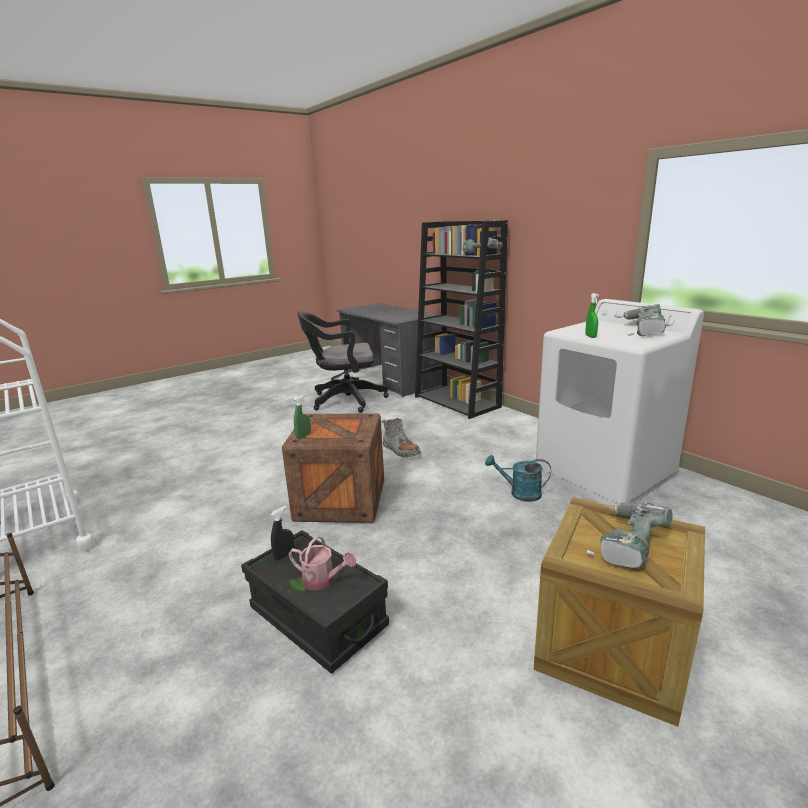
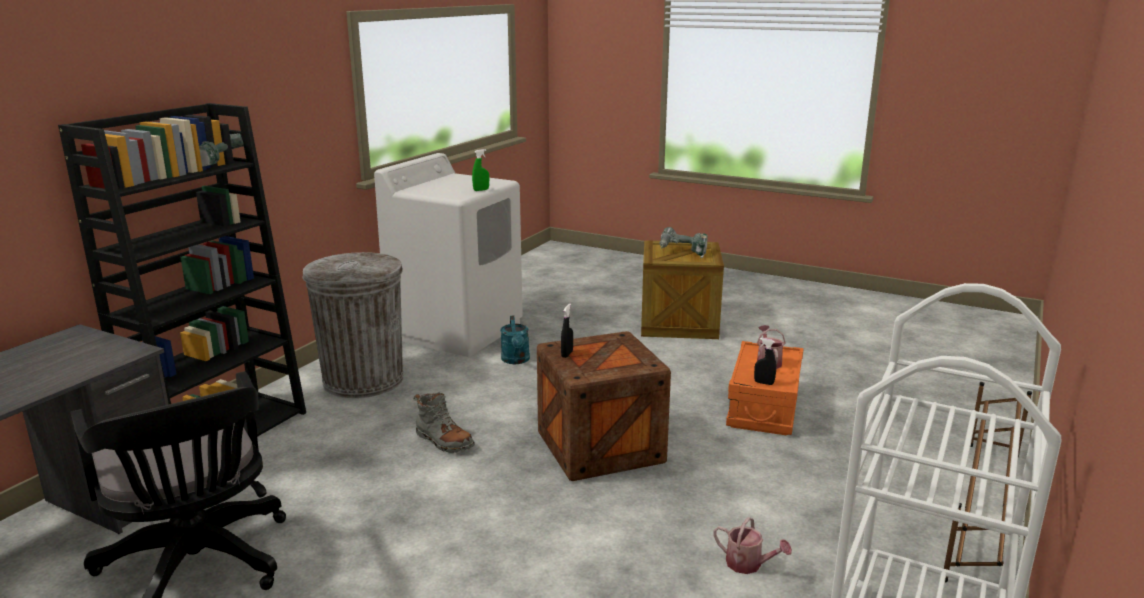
camera: 115 degrees left, 0 degrees up
black storage box [241,530,389,674] -> orange storage box [726,341,804,435]
green spray bottle [294,394,311,439] -> none
grey boot [382,418,421,458] -> grey boot turned 105 degrees clockwise [413,392,475,453]
power drill [616,304,666,336] -> none
none -> grey trash can [302,252,404,398]
none -> black spray bottle [561,304,573,358]
none -> watering can [713,517,792,574]

